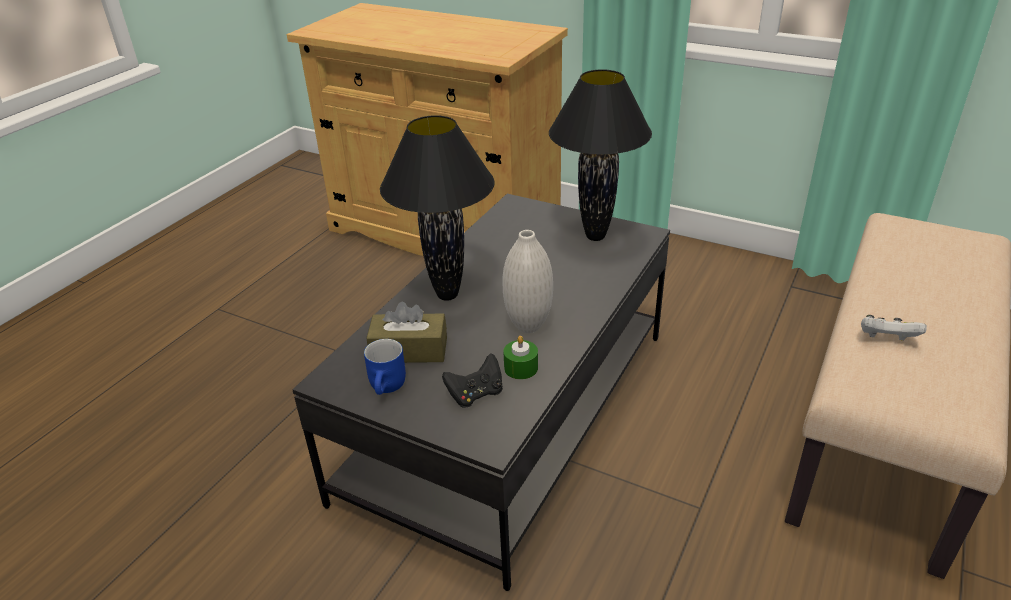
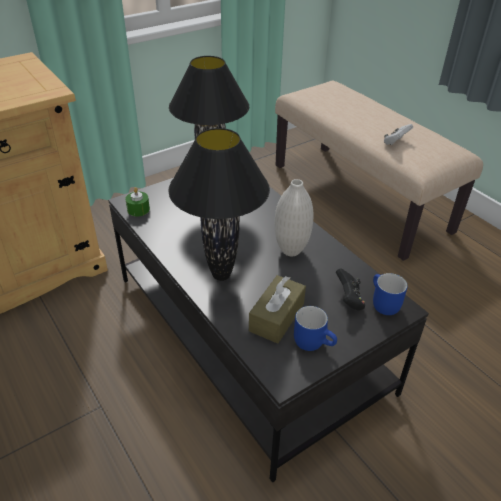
camera: 65 degrees left, 5 degrees up
green candle [503,336,538,379] -> green candle moved to [126,187,150,216]
none -> blue mug [373,273,408,315]

